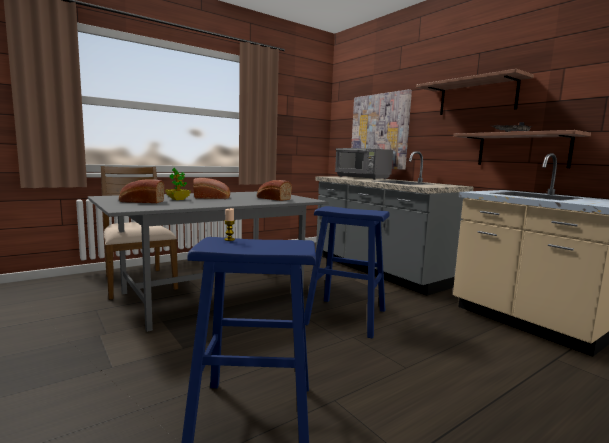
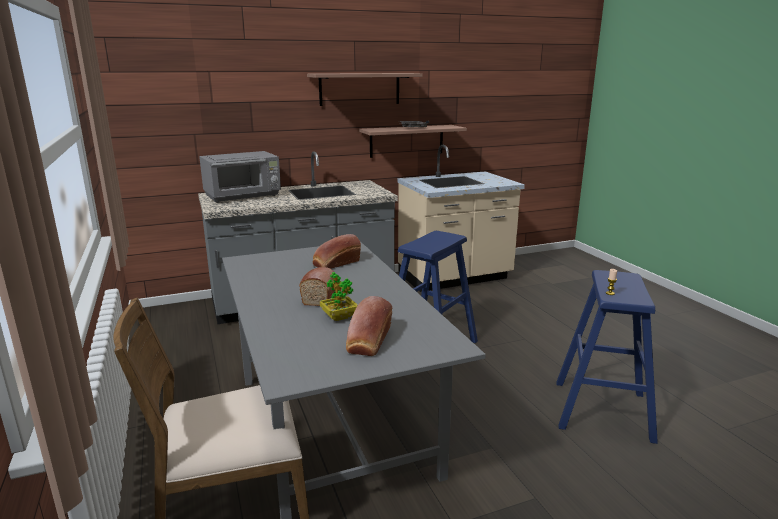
camera: 75 degrees left, 10 degrees up
picture [351,89,412,170] -> none

